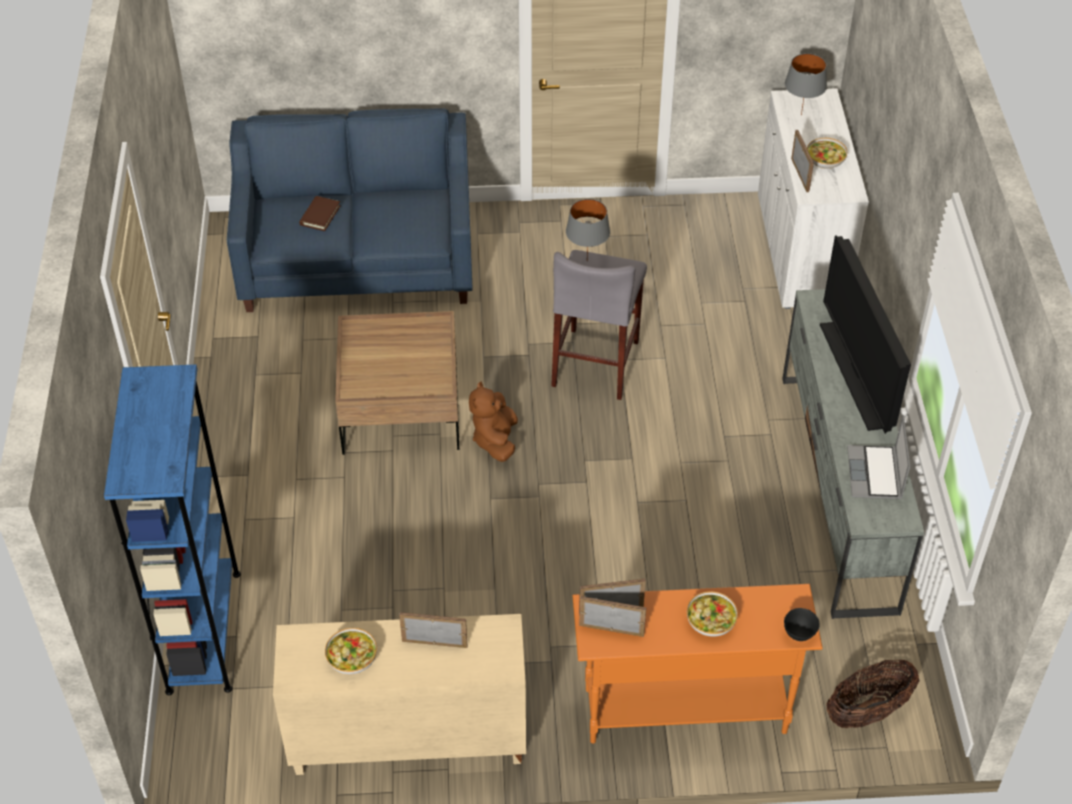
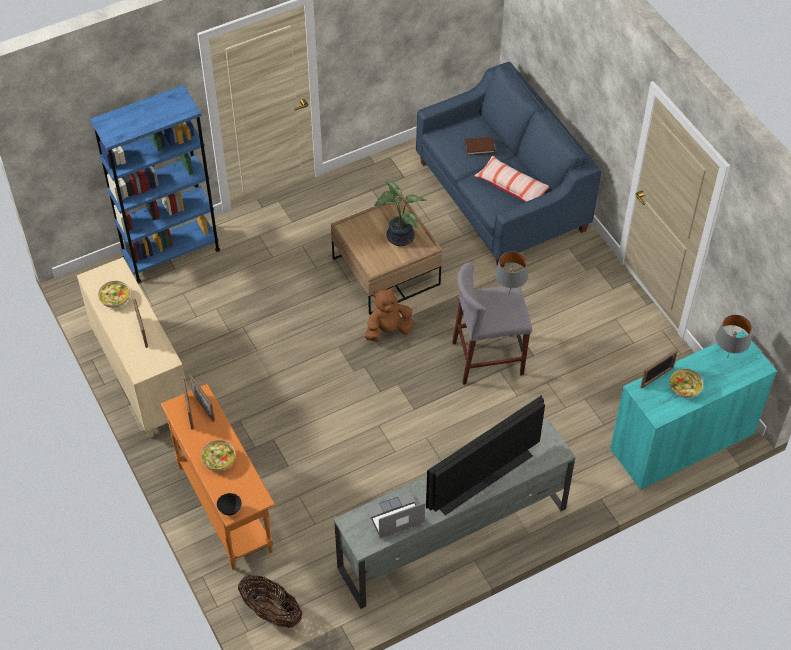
camera: 65 degrees right, 5 degrees up
white cabinet [758,89,869,309] -> turquoise cabinet [610,331,777,490]
none -> potted plant [374,181,427,246]
none -> pillow [474,156,549,202]

